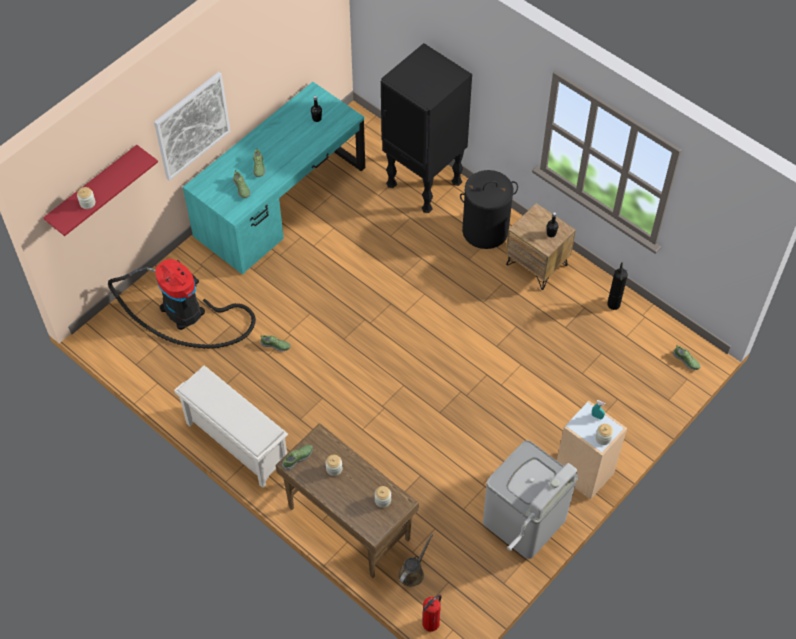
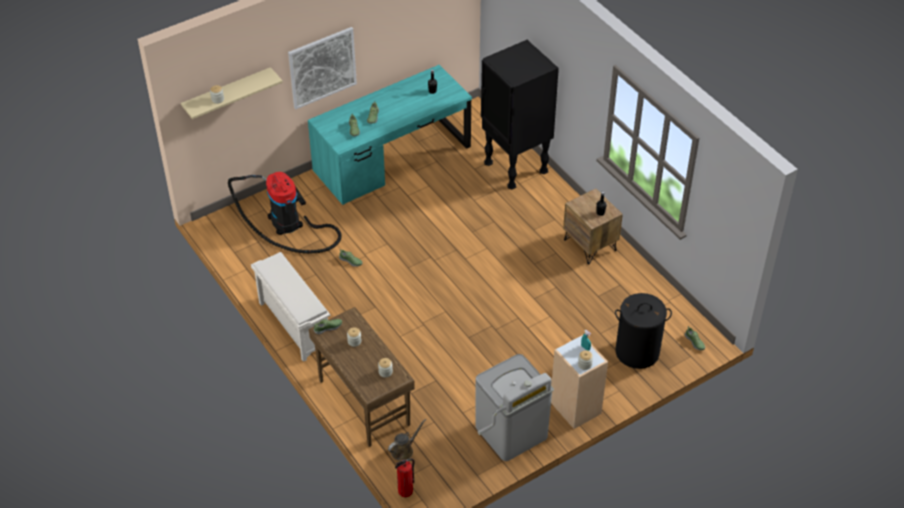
camera: 15 degrees right, 10 degrees down
red shelf [43,145,158,236] -> beige shelf [181,67,283,119]
black laundry basket [460,170,518,249] -> black laundry basket moved to [615,293,672,369]
fire extinguisher [607,262,628,310] -> none

